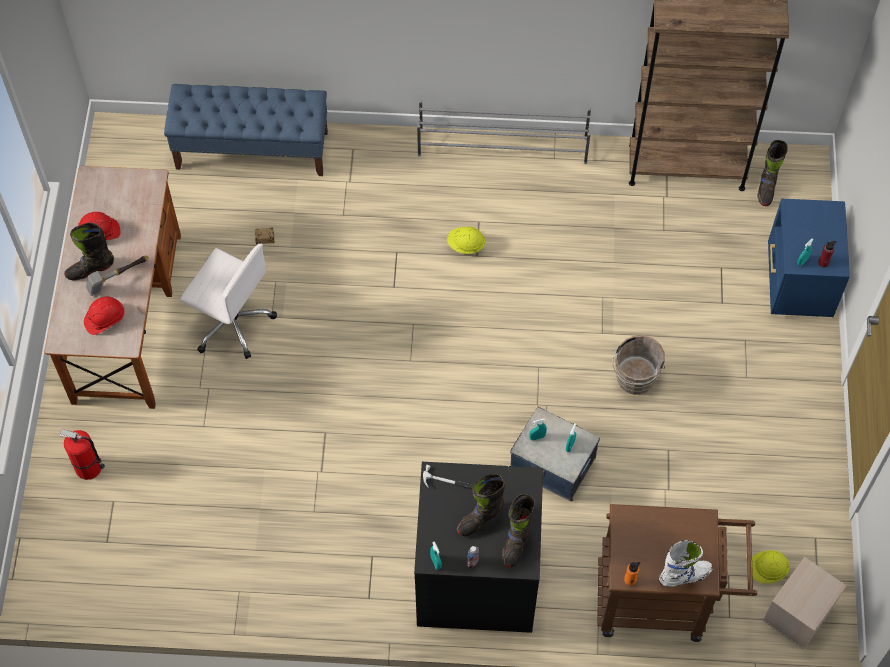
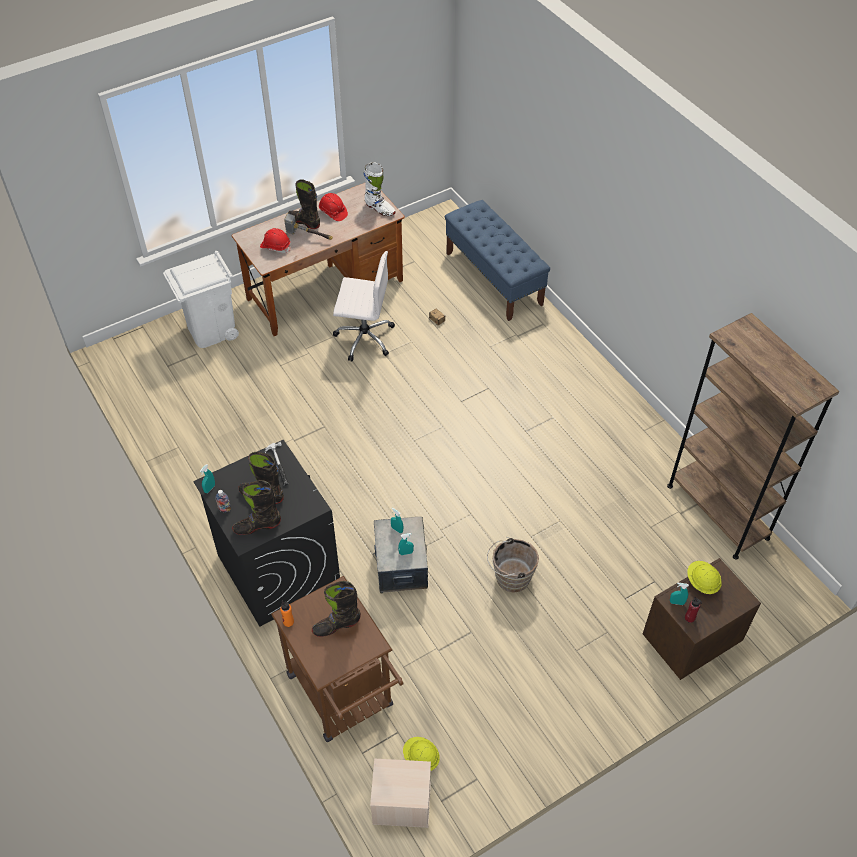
camera: 55 degrees right, 10 degrees down
fire extinguisher [59,429,105,480] -> white trash can [163,251,239,348]
white office chair [180,244,277,359] -> white office chair turned 75 degrees counterclockwise [333,251,395,362]
grey shoe rack [417,100,591,164] -> none
yellow hard hat [447,226,485,255] -> yellow hard hat moved to [687,561,721,594]
white boot [659,540,713,587] -> white boot moved to [363,162,396,216]
black boot [757,140,788,206] -> black boot moved to [312,581,361,637]
blue nightstand [768,199,850,317] -> brown nightstand [643,558,761,680]

